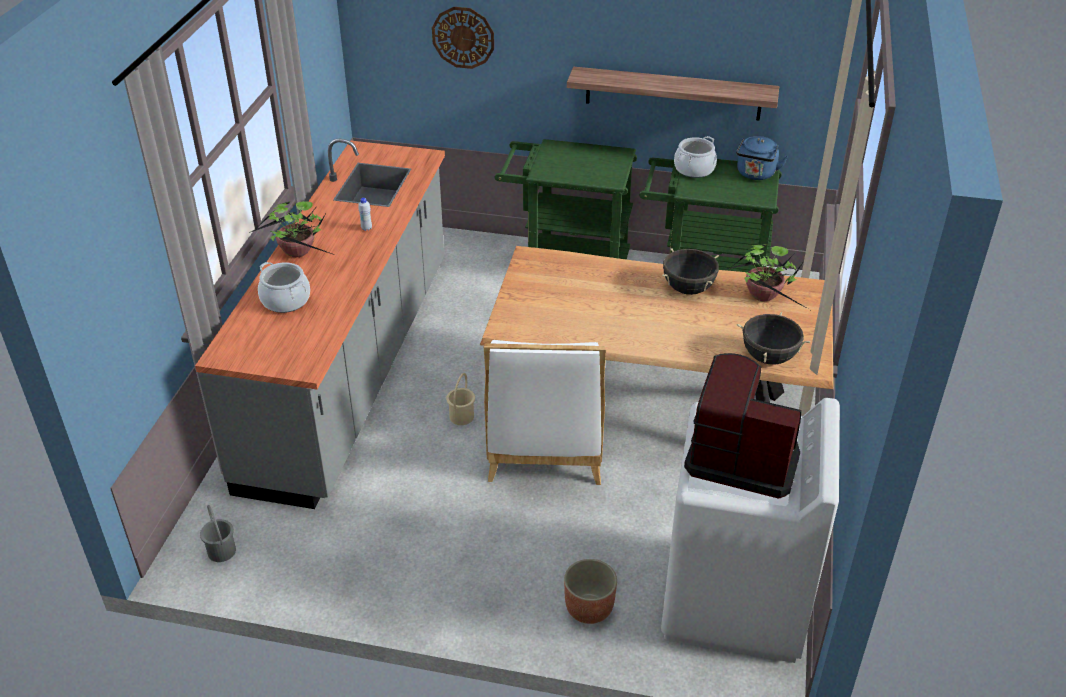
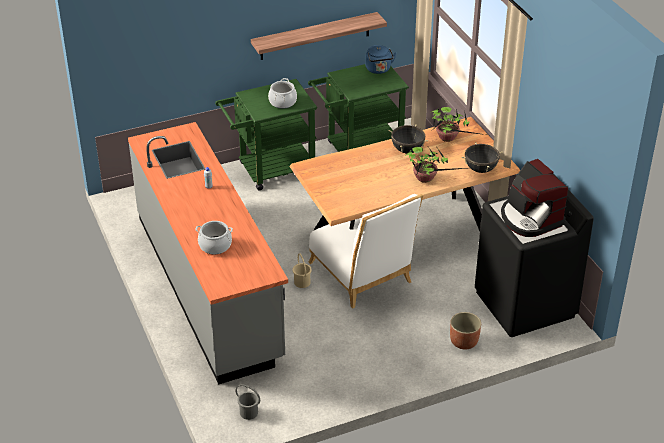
camera: 35 degrees left, 0 degrees up
potted plant [249,201,332,257] -> potted plant moved to [405,147,467,183]
wall clock [432,7,494,69] -> none
white washing machine [661,398,840,663] -> black washing machine [475,174,594,337]
cooking pot [674,136,717,178] -> cooking pot moved to [268,78,297,109]
coffee machine [684,353,802,499] -> coffee machine turned 105 degrees counterclockwise [501,159,568,237]

